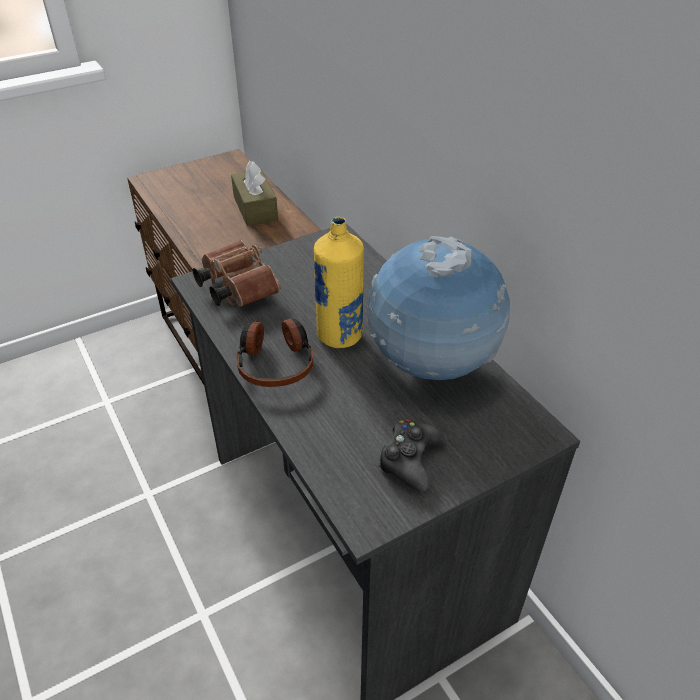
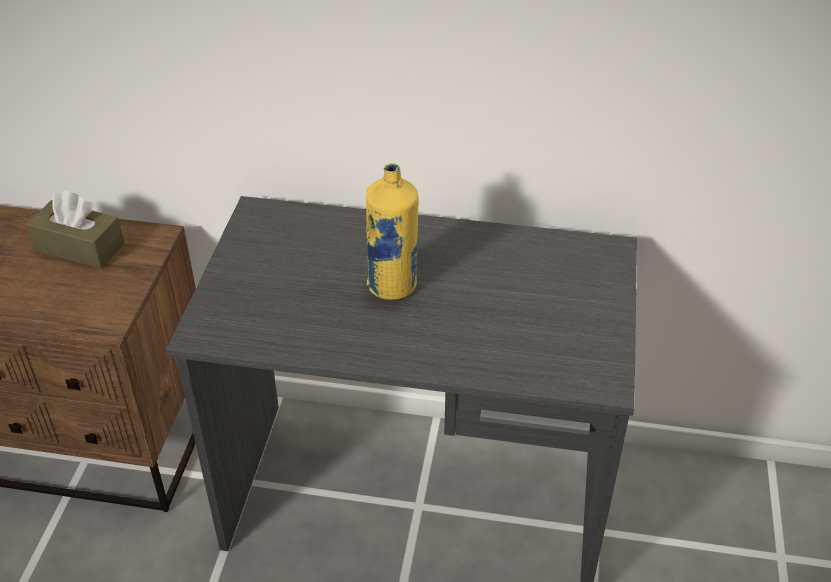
camera: 50 degrees left, 0 degrees up
brown binoculars [193,240,281,307] -> none
headphones [237,318,313,387] -> none
globe [367,236,510,380] -> none
black game controller [378,419,448,492] -> none

